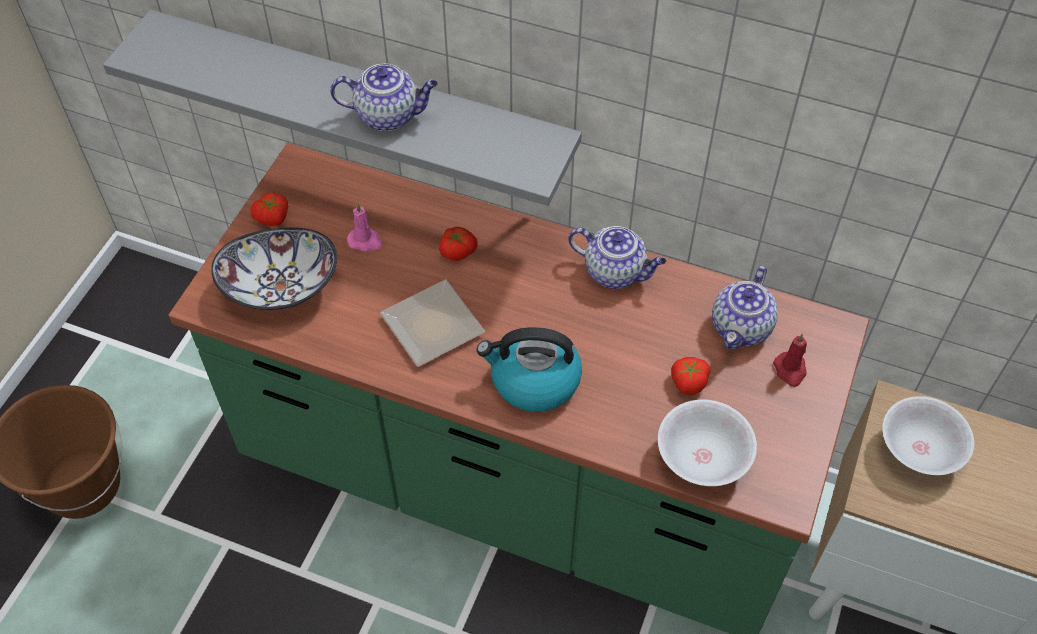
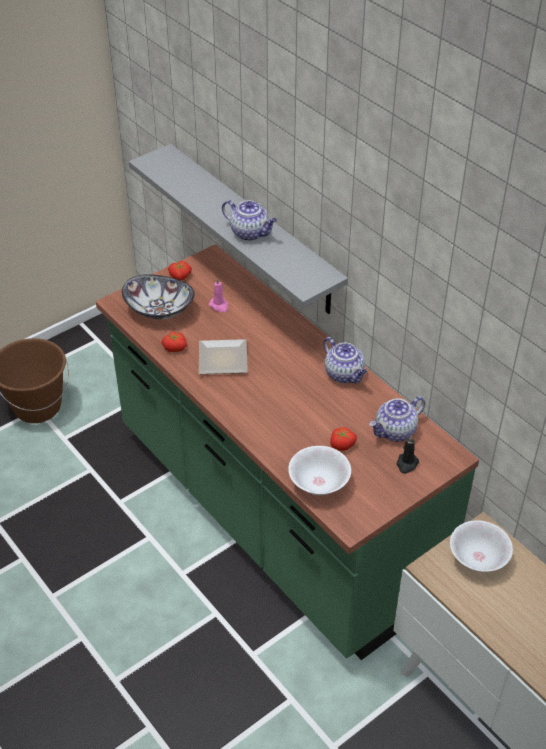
camera: 30 degrees right, 10 degrees down
tomato [439,227,478,261] -> tomato moved to [162,331,187,352]
kettle [477,327,582,412] -> none
red candle [773,333,807,387] -> black candle [397,436,419,474]

